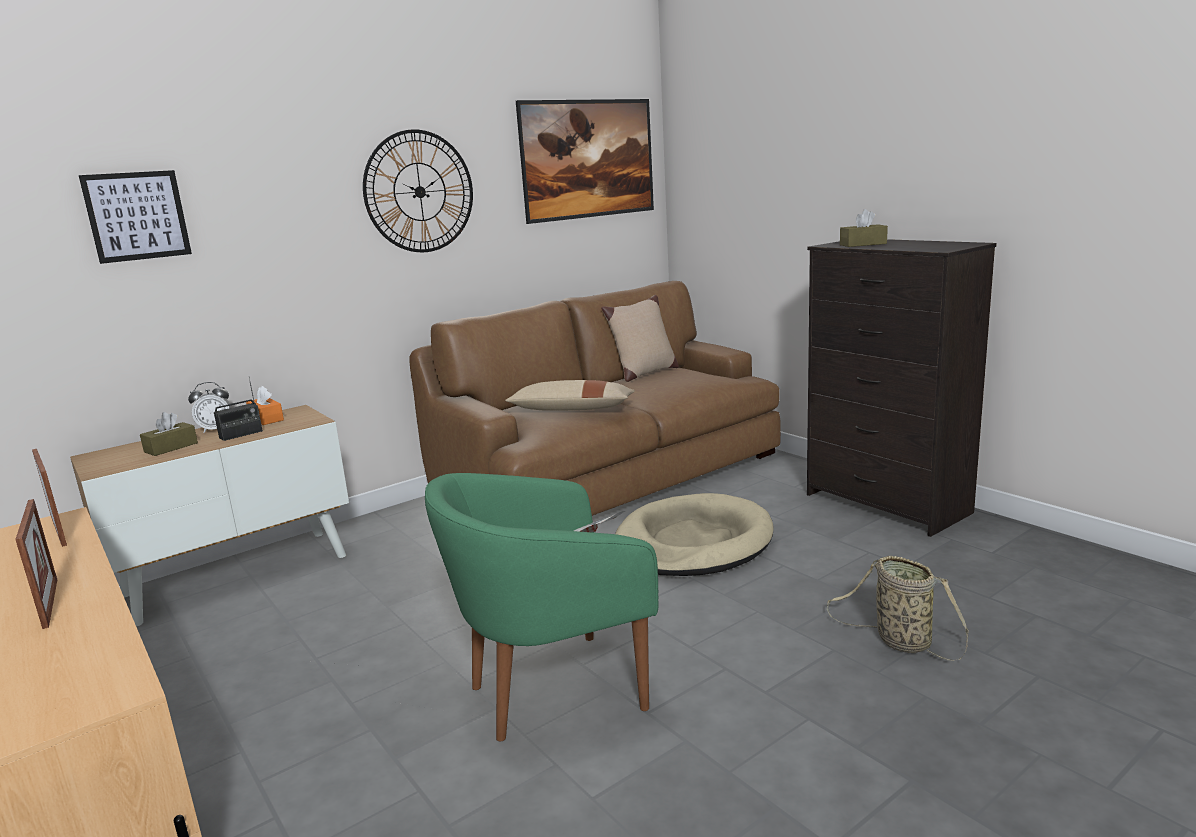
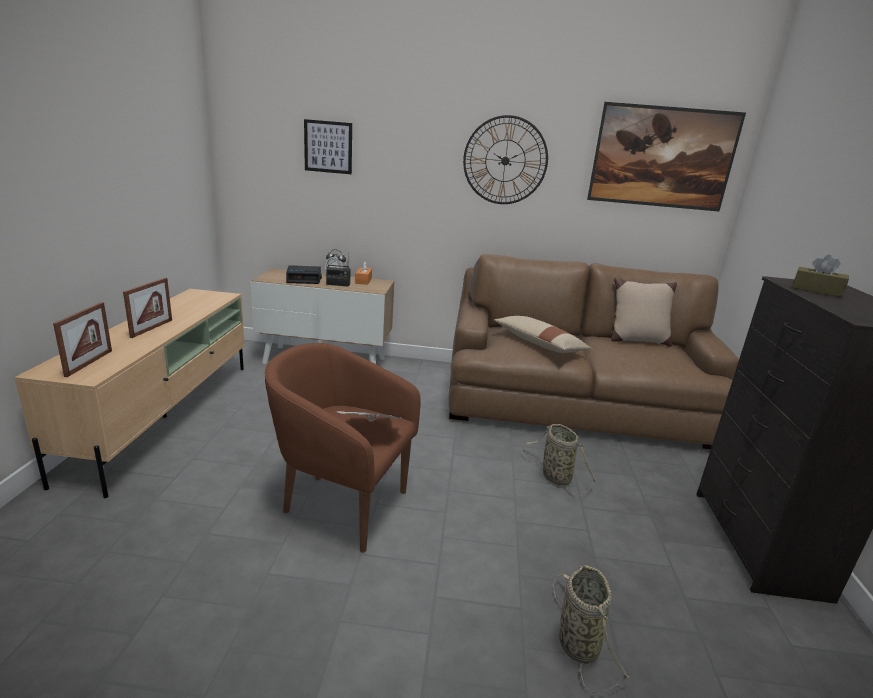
camera: 40 degrees right, 5 degrees up
picture frame [32,449,67,547] -> picture frame moved to [53,302,112,377]
brown tissue box [140,412,198,456] -> alarm clock [286,265,322,284]
green armchair [425,473,658,741] -> brown armchair [265,343,421,553]
beige dog bed [615,493,773,576] -> basket [522,424,596,496]

